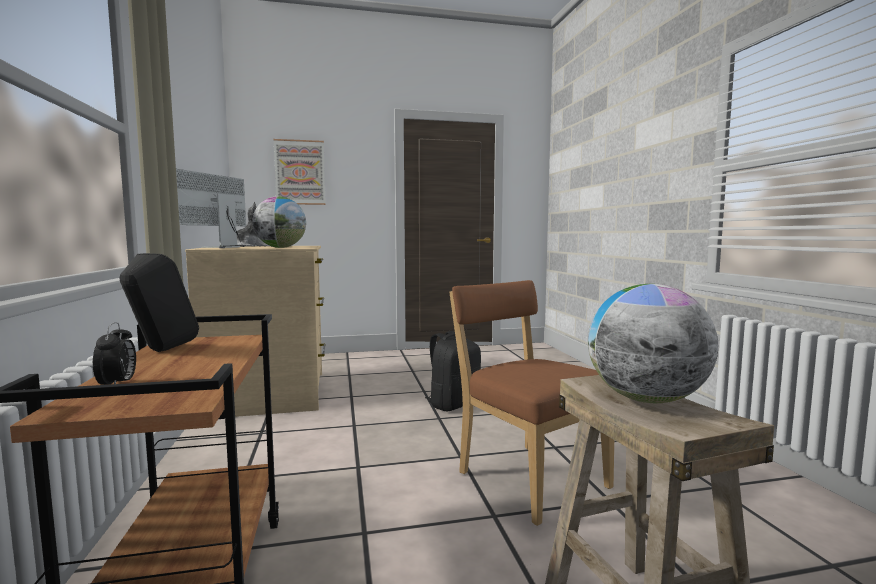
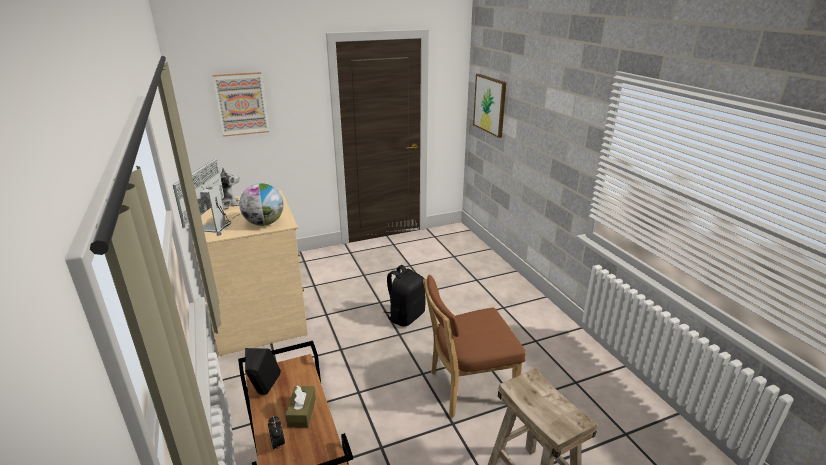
camera: 10 degrees left, 20 degrees up
brown chair [449,280,614,526] -> brown chair turned 60 degrees counterclockwise [423,275,526,418]
globe [588,284,718,403] -> none
none -> brown tissue box [285,385,316,428]
none -> picture [473,74,506,138]

